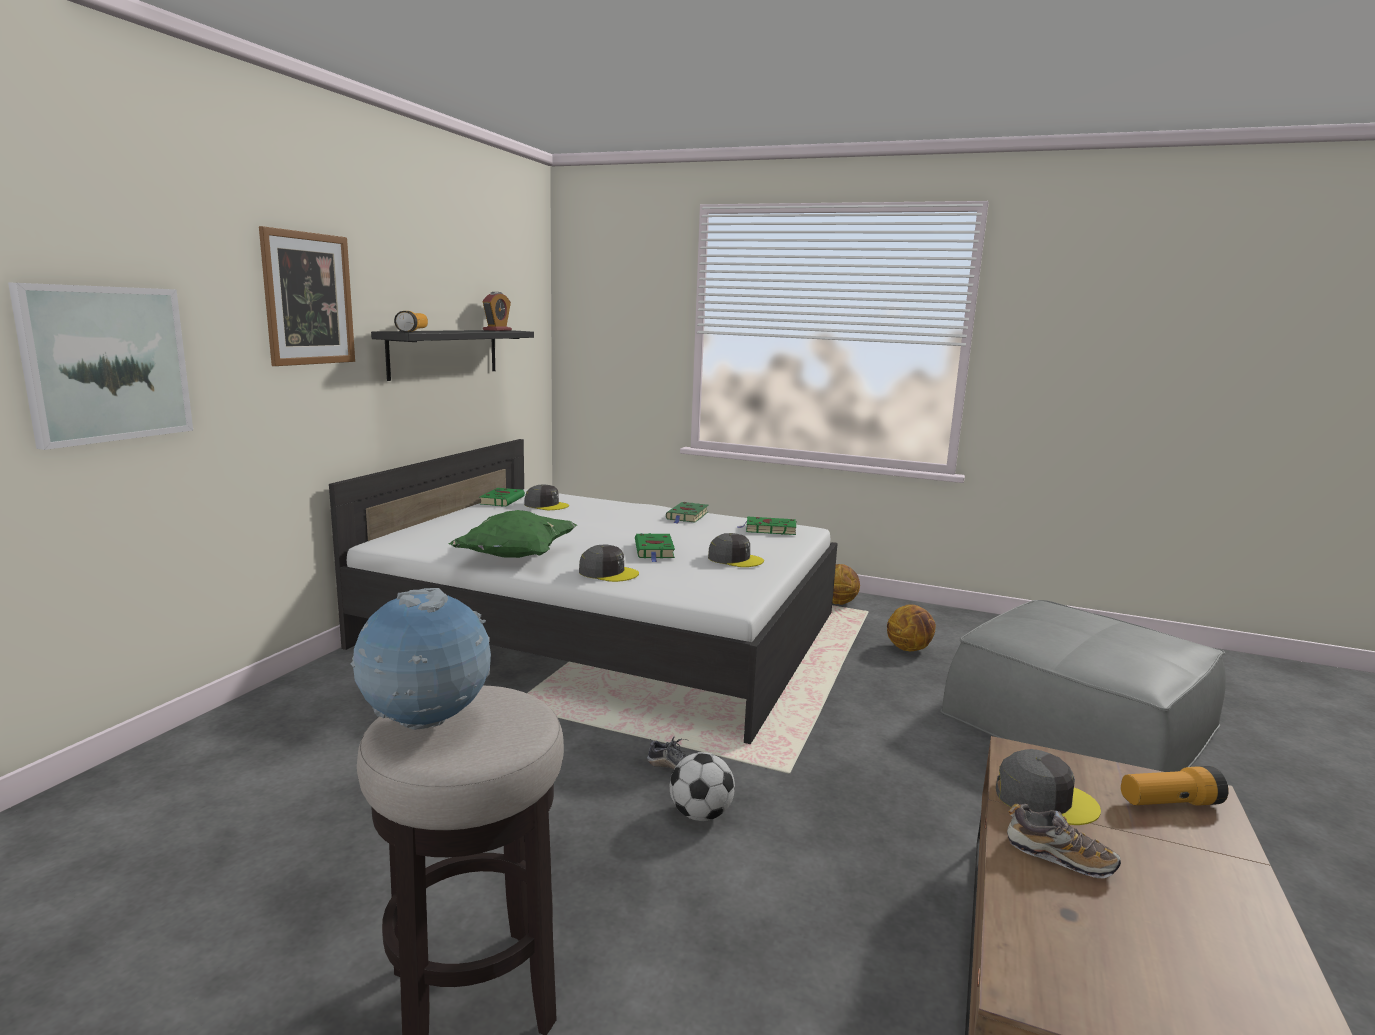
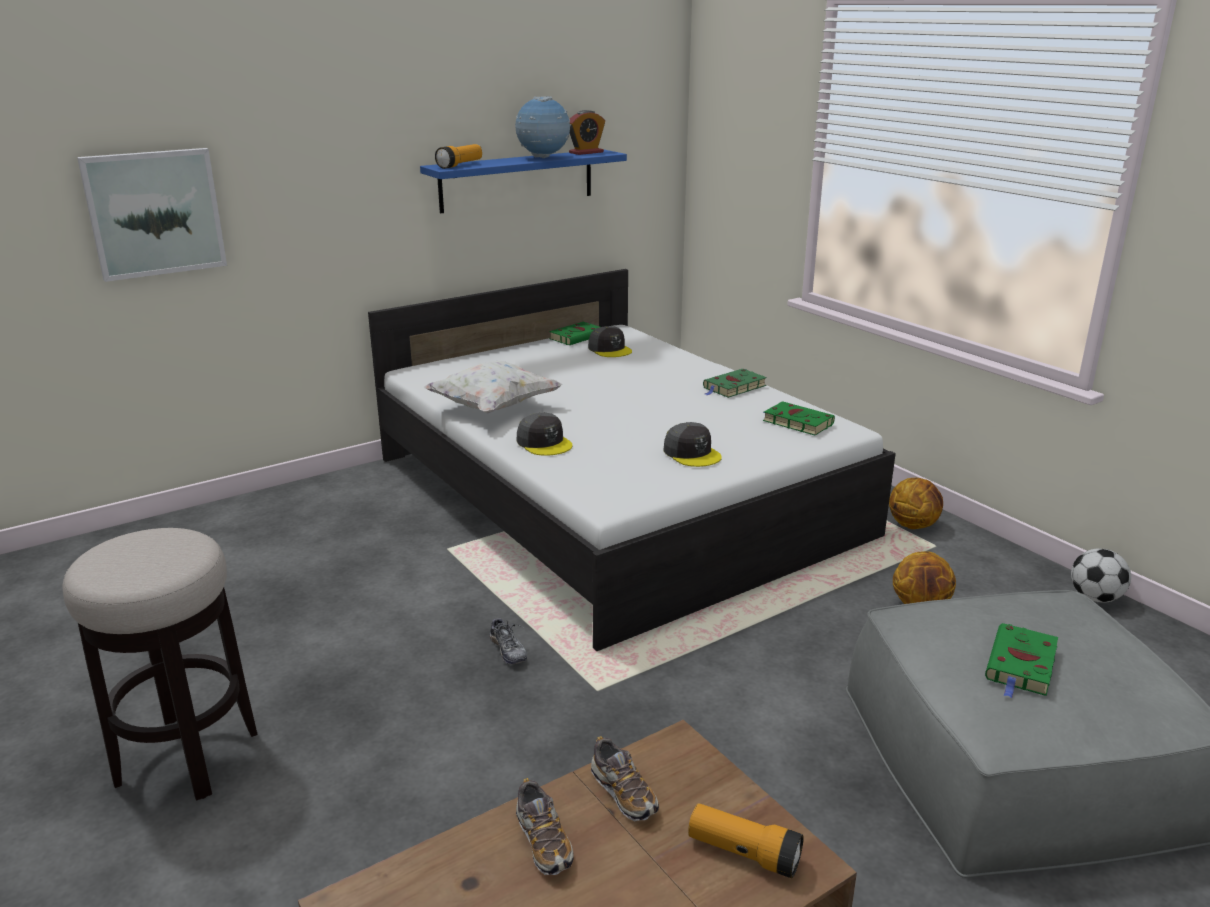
camera: 35 degrees right, 10 degrees up
picture [259,226,355,366] -> none
globe [351,588,491,730] -> globe moved to [515,96,570,158]
black shelf [371,330,534,381] -> blue shelf [420,149,627,214]
green pillow [448,510,577,558] -> white pillow [424,361,563,413]
green book [635,533,675,562] -> green book moved to [985,623,1058,698]
football [670,752,735,821] -> football moved to [1071,549,1131,603]
grey cap [996,749,1101,825] -> shoe [591,736,659,821]

